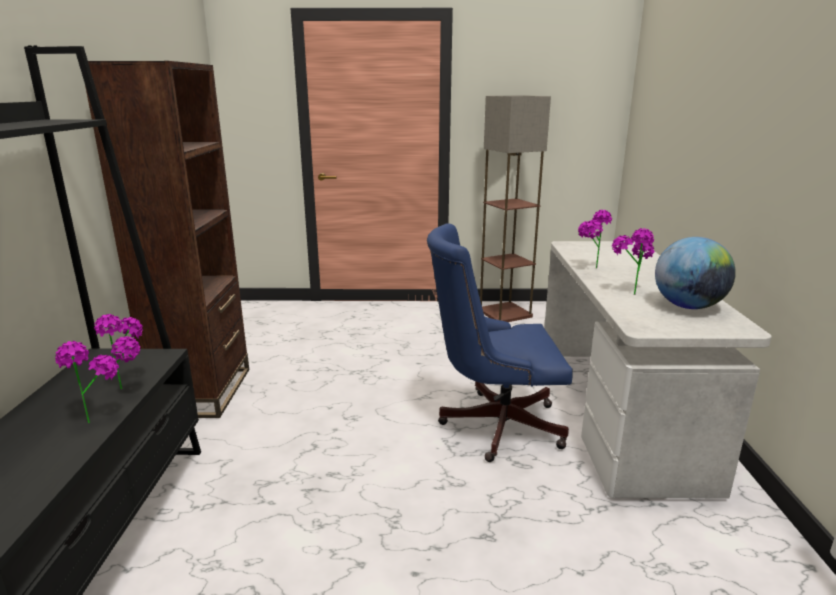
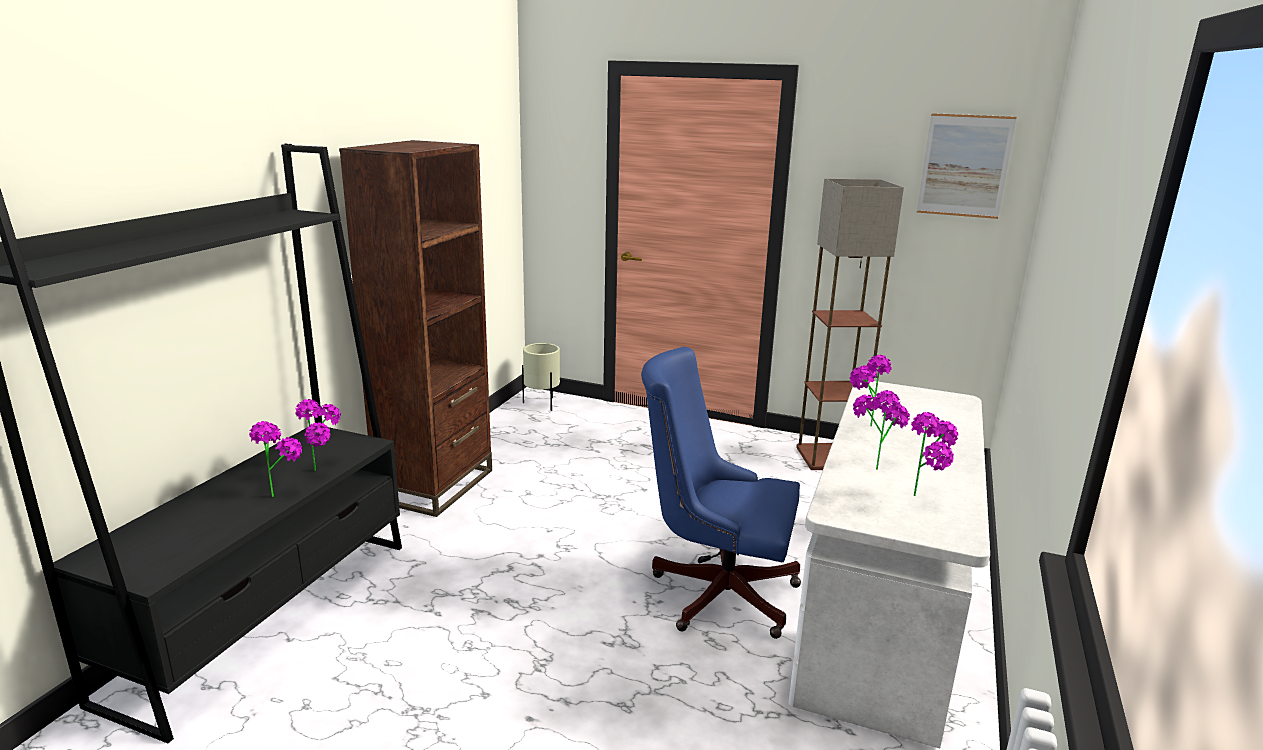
camera: 20 degrees right, 0 degrees up
globe [655,237,736,309] -> potted plant [911,412,959,496]
none -> beige planter [522,343,560,411]
none -> picture [917,113,1017,219]

